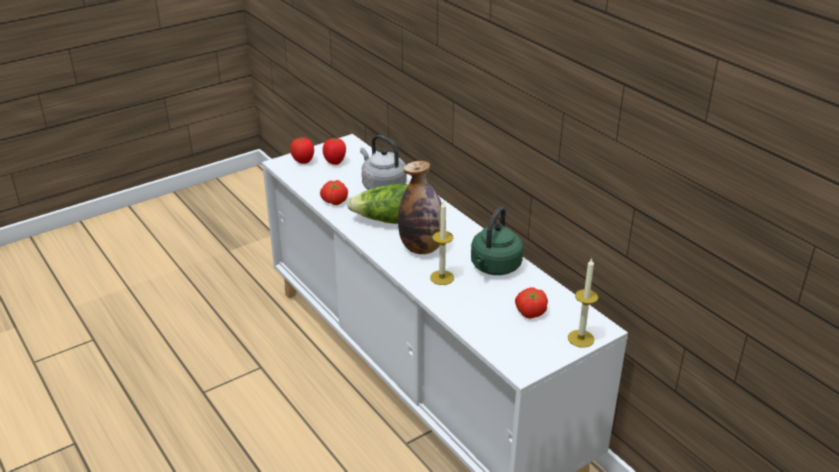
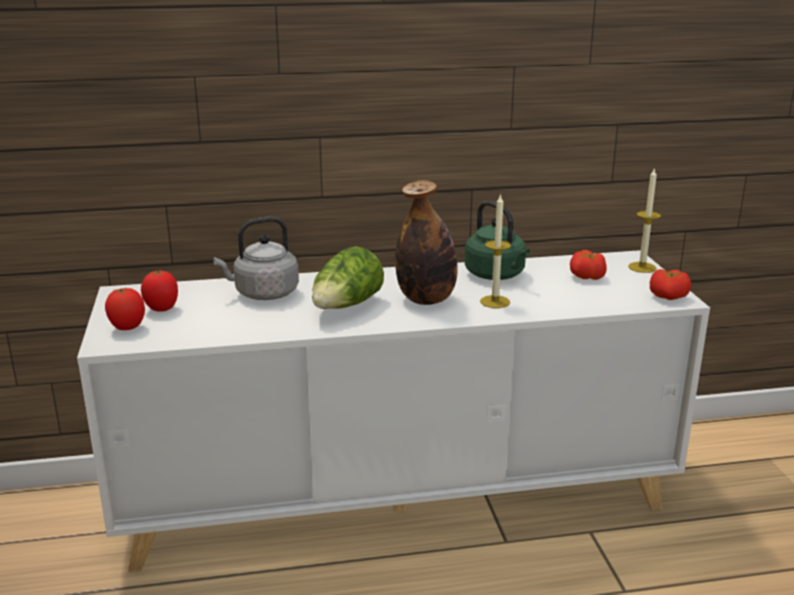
camera: 65 degrees left, 10 degrees down
tomato [320,180,348,205] -> tomato moved to [650,269,691,300]

